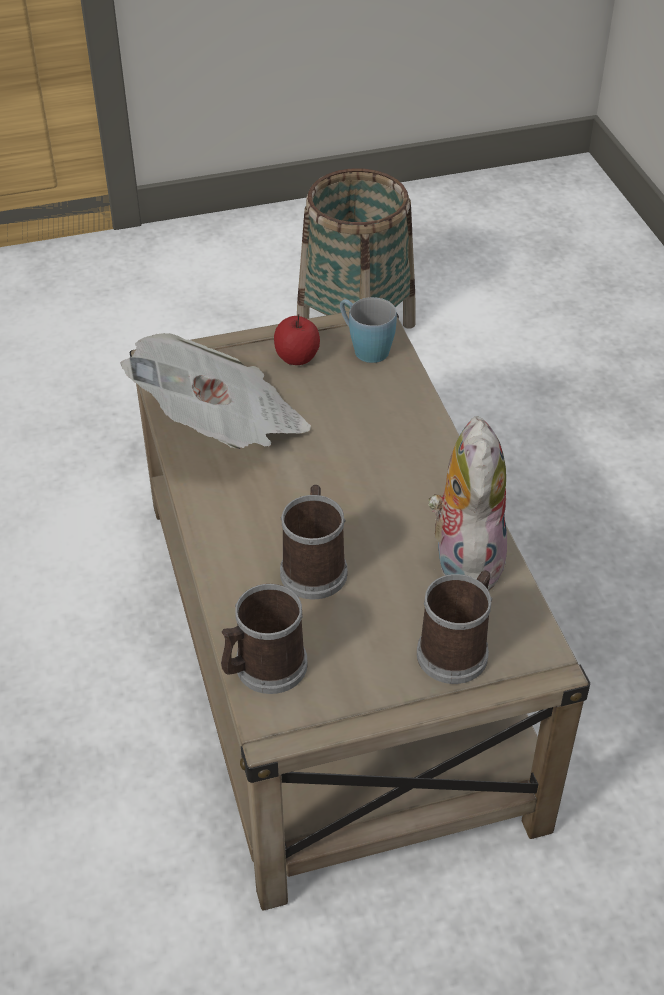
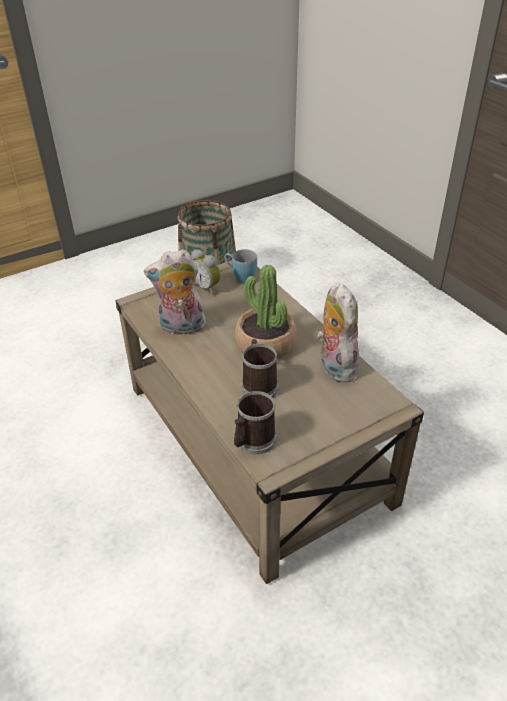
camera: 15 degrees left, 5 degrees down
newspaper [120,333,311,449] -> plush toy [144,249,206,334]
apple [274,314,320,365] -> alarm clock [191,249,221,295]
mug [417,570,492,684] -> none
none -> potted plant [235,265,297,359]

